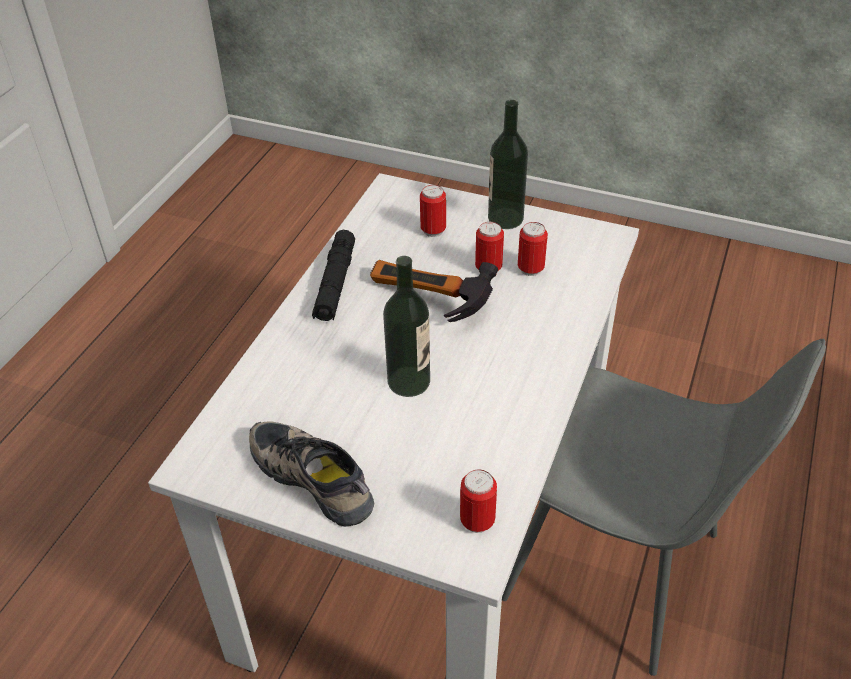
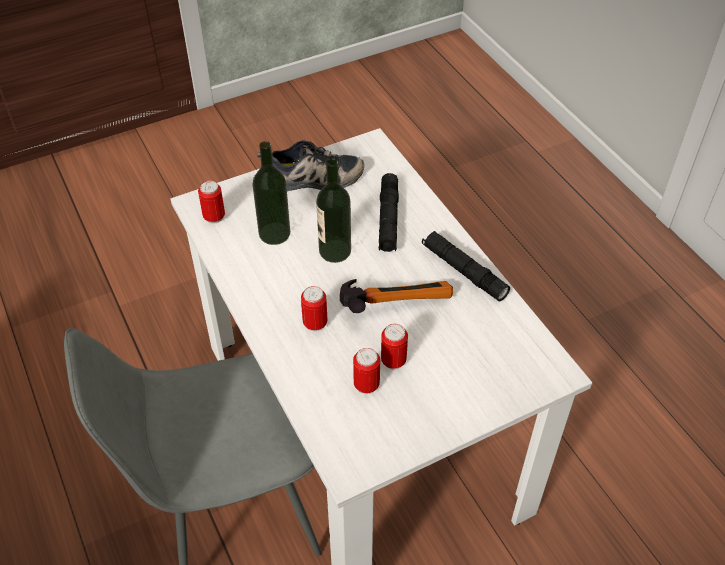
camera: 130 degrees right, 5 degrees up
can [420,185,446,237] -> can moved to [301,286,327,331]
bottle [488,100,528,229] -> bottle moved to [253,141,290,245]
none -> black flashlight [379,173,399,252]

